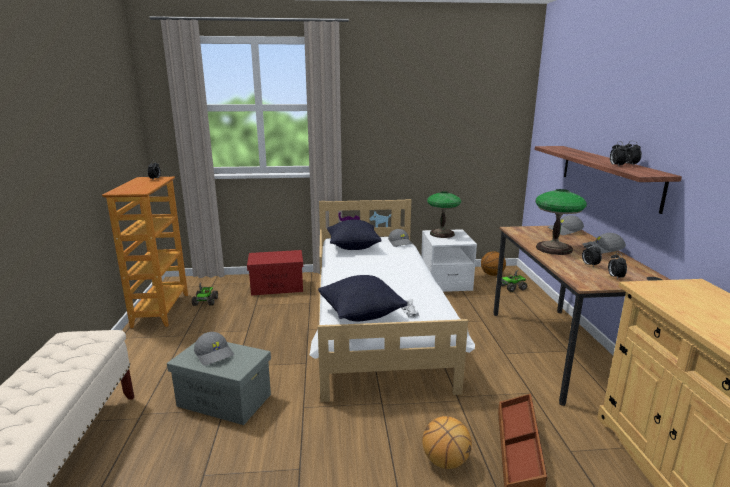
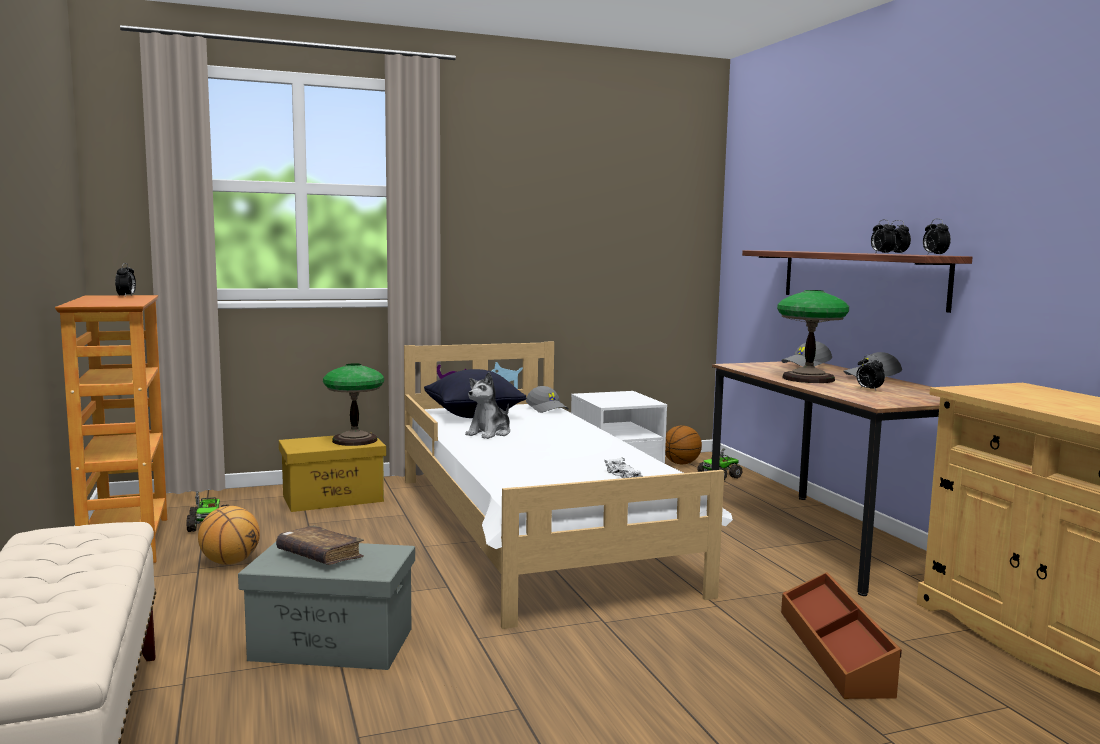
camera: 15 degrees left, 10 degrees down
grey cap [194,332,234,366] -> brown book [276,525,364,565]
red storage box [247,250,303,296] -> yellow storage box [279,433,386,512]
black pillow [318,275,408,321] -> none
basketball [422,416,472,469] -> basketball moved to [198,506,260,565]
table lamp [427,191,461,238] -> table lamp moved to [323,363,384,446]
alarm clock [608,252,627,279] -> alarm clock moved to [923,219,951,255]
none -> plush toy [465,372,510,439]

